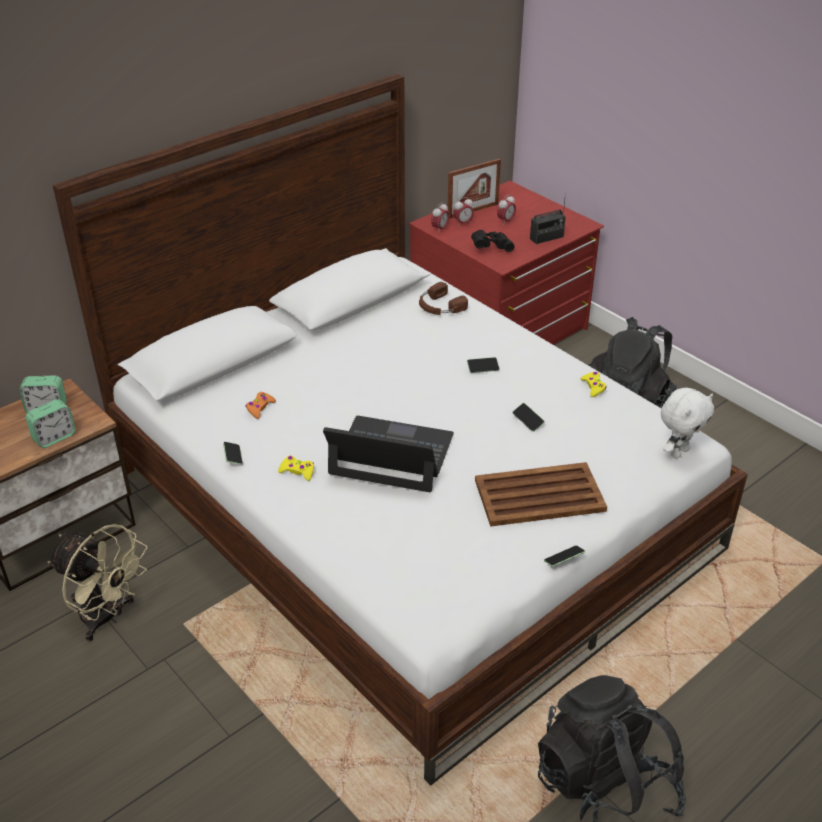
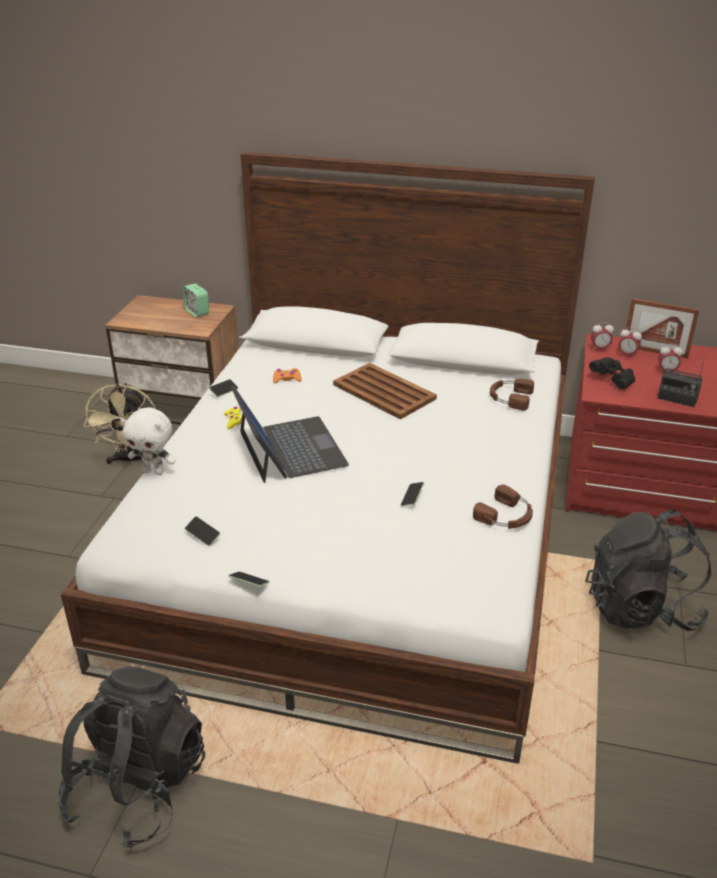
camera: 55 degrees right, 5 degrees down
alarm clock [25,399,76,448] -> none
phone [467,357,500,373] -> phone moved to [185,516,220,546]
brown tray [475,462,607,527] -> brown tray moved to [333,363,437,419]
yellow game controller [581,372,607,397] -> brown headphones [473,485,533,529]
white plush toy [661,388,714,458] -> white plush toy moved to [121,407,176,475]

